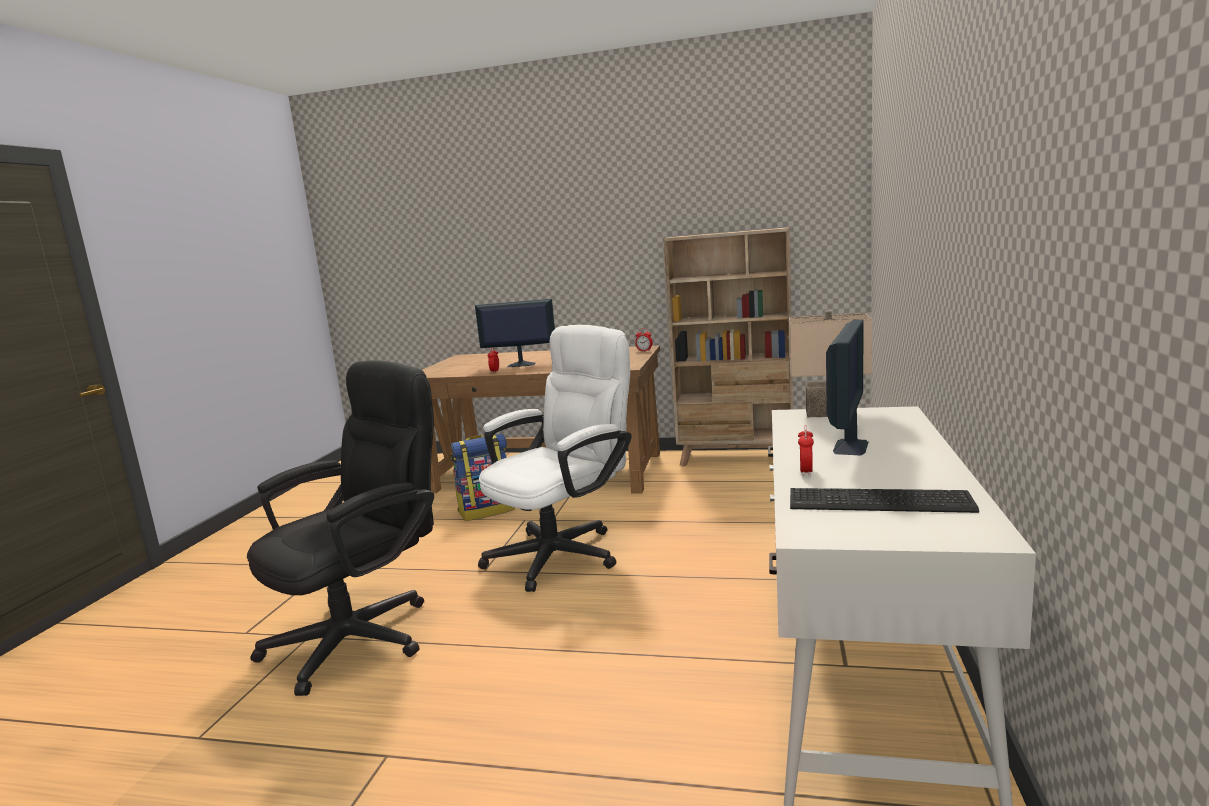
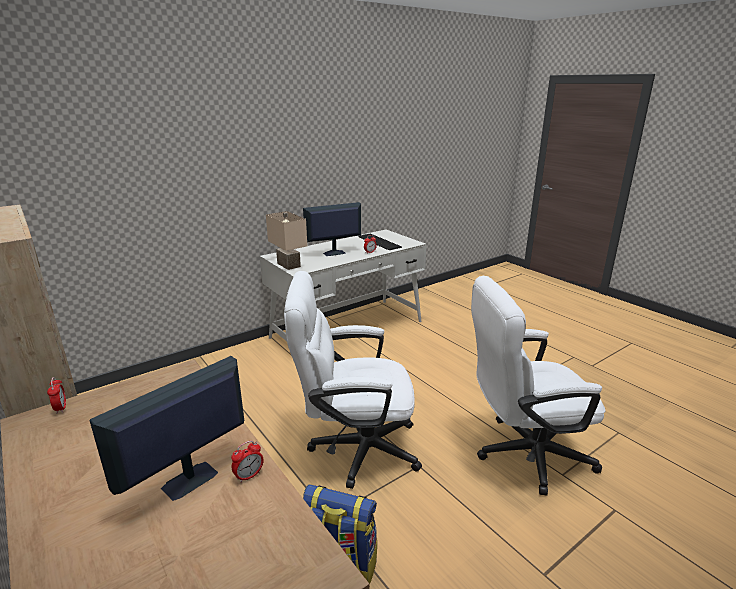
camera: 140 degrees left, 10 degrees up
black office chair [247,360,434,696] -> white office chair [471,276,606,496]
monitor [475,299,555,367] -> monitor turned 90 degrees clockwise [89,356,244,501]

